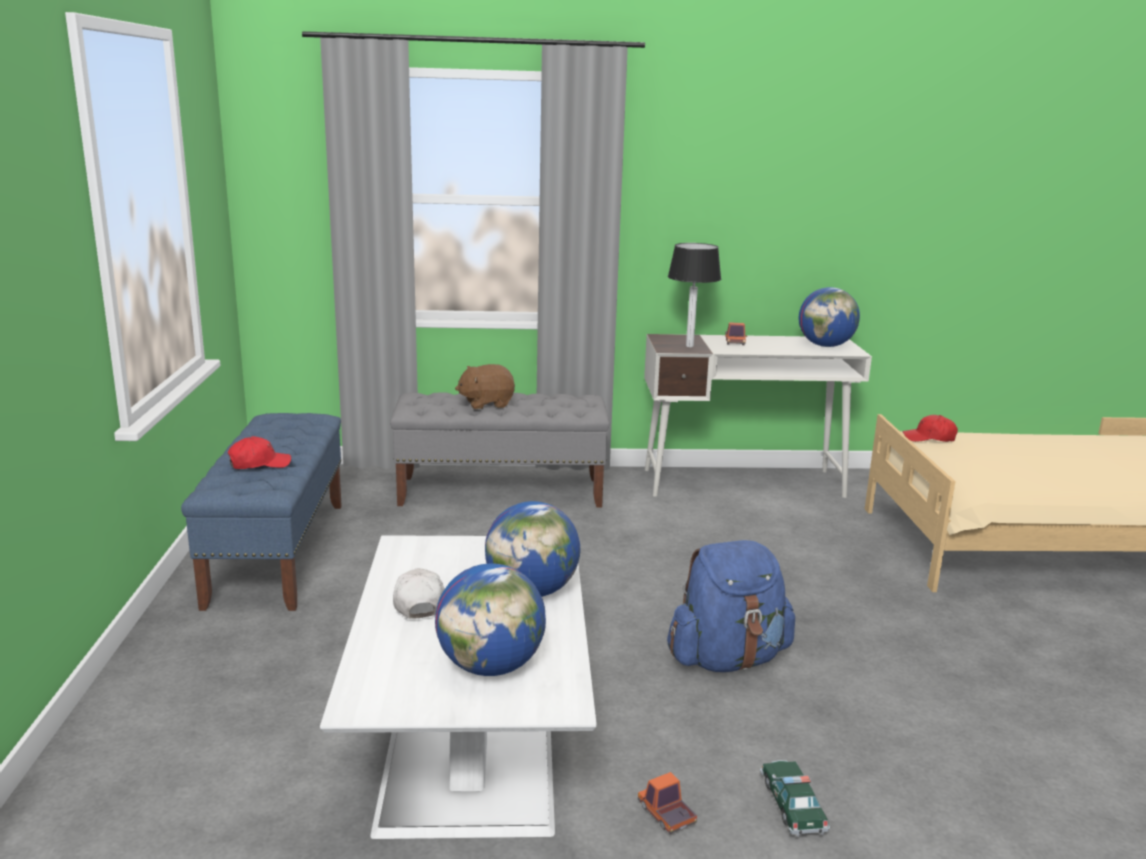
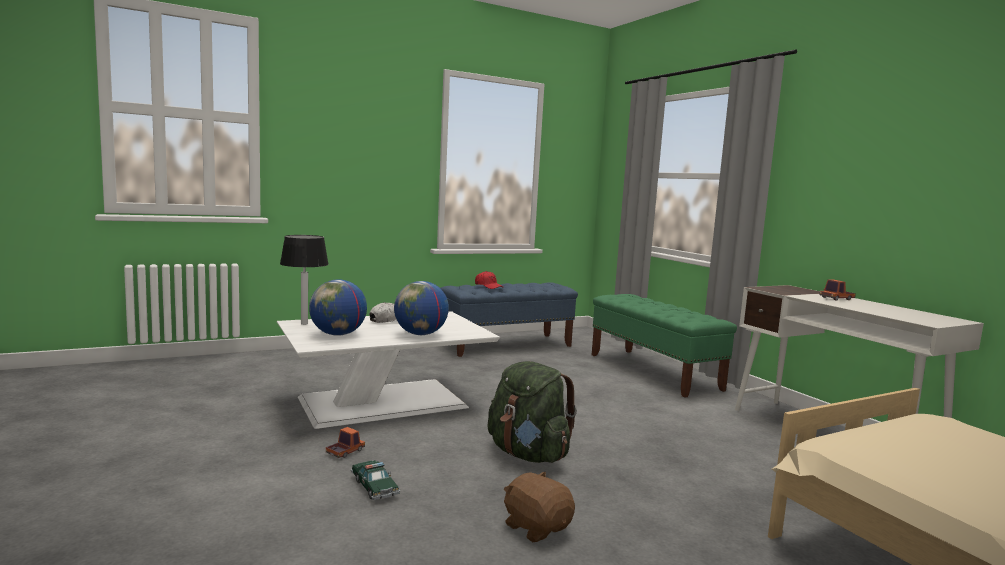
camera: 65 degrees right, 10 degrees down
grey bench [390,392,609,507] -> green bench [592,294,737,398]
brown plush toy [455,364,515,409] -> brown plush toy moved to [503,472,575,542]
blue backpack [667,540,795,672] -> green backpack [487,361,577,463]
table lamp [668,243,721,347] -> table lamp moved to [280,235,329,325]
toy car [760,760,830,837] -> toy car turned 90 degrees clockwise [351,460,400,500]
globe [799,287,860,347] -> none
red cap [903,415,958,442] -> none

